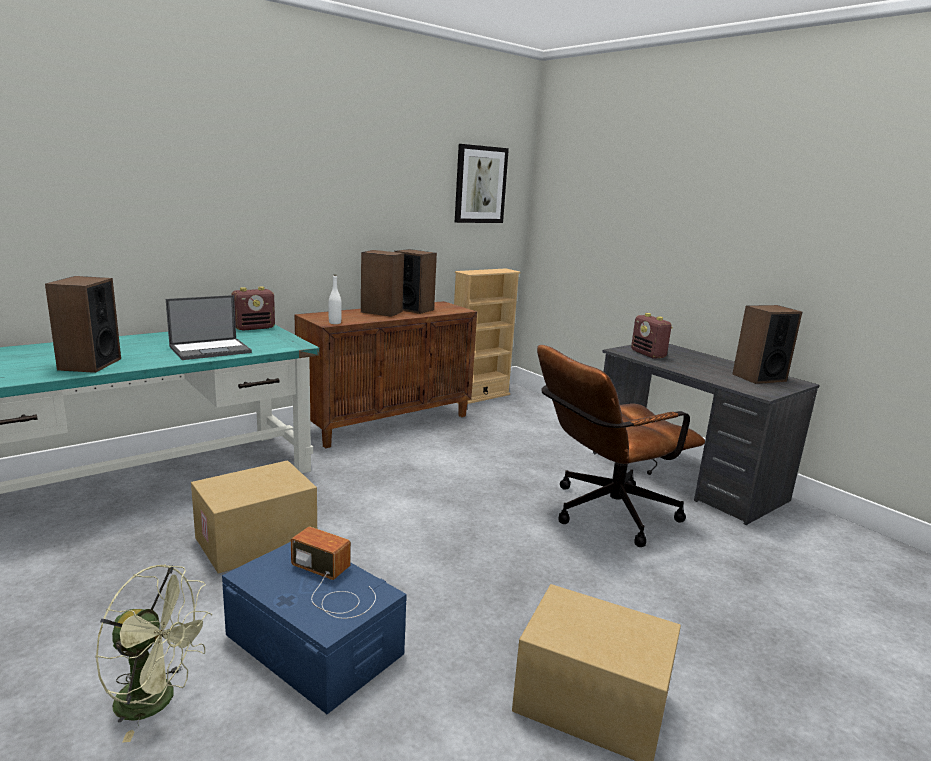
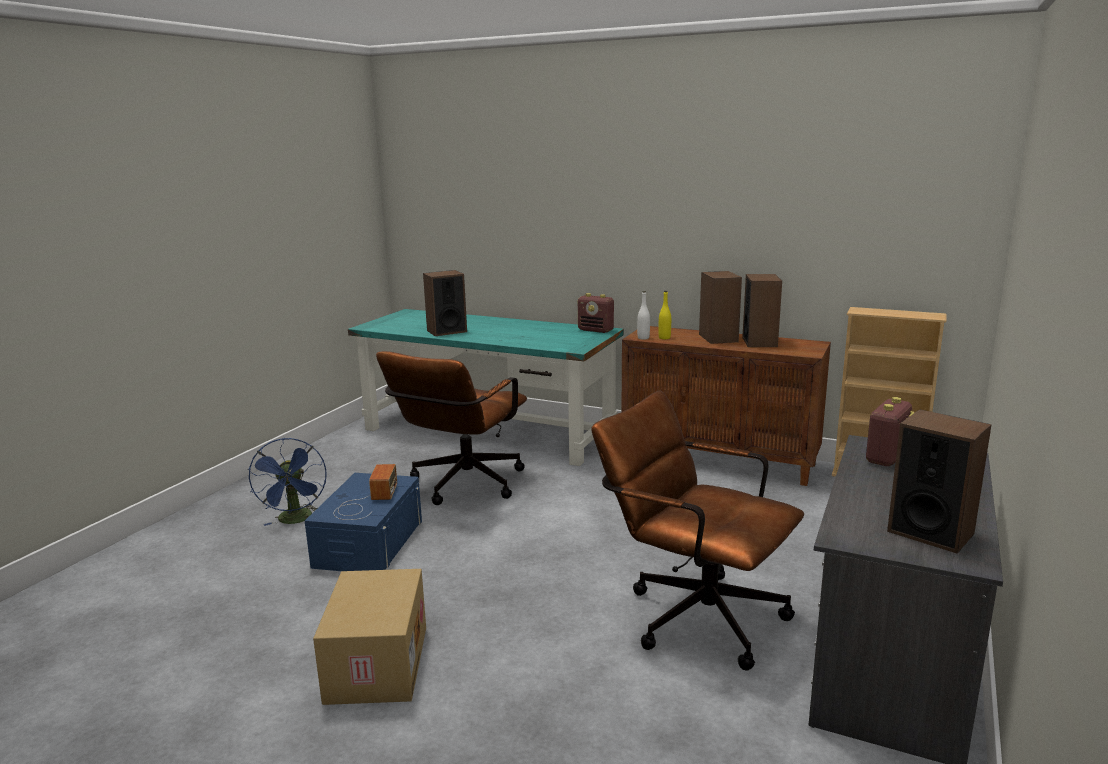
camera: 65 degrees right, 0 degrees up
green fan [95,564,213,743] -> blue fan [248,438,327,526]
laptop [166,295,252,360] -> none
cardboard box [191,460,317,574] -> brown office chair [376,351,527,505]
picture [455,144,509,223] -> none
none -> yellow bottle [659,291,671,339]

